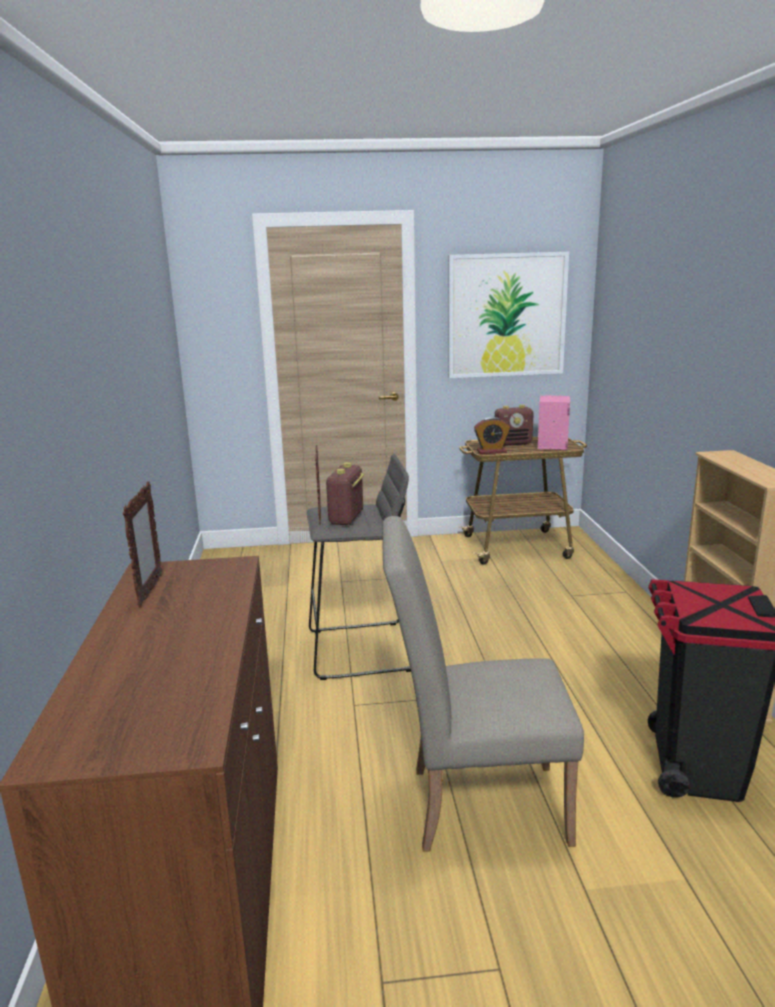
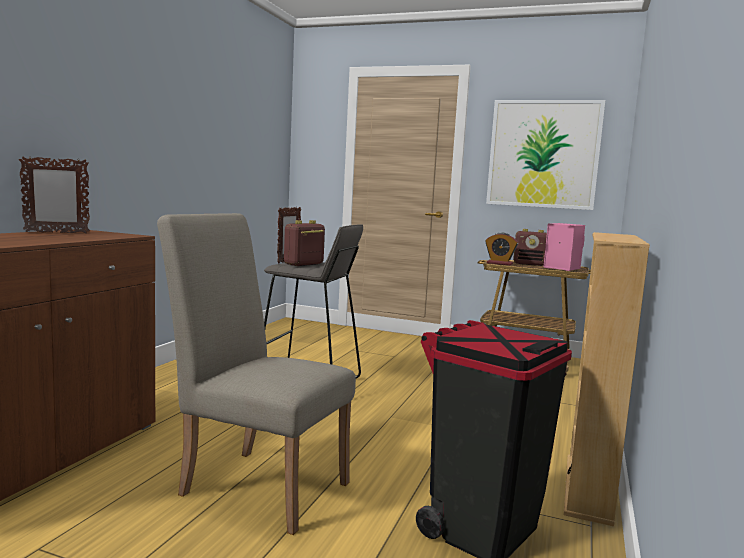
camera: 25 degrees right, 10 degrees down
picture frame [123,481,162,607] -> picture frame turned 45 degrees clockwise [19,157,90,234]

